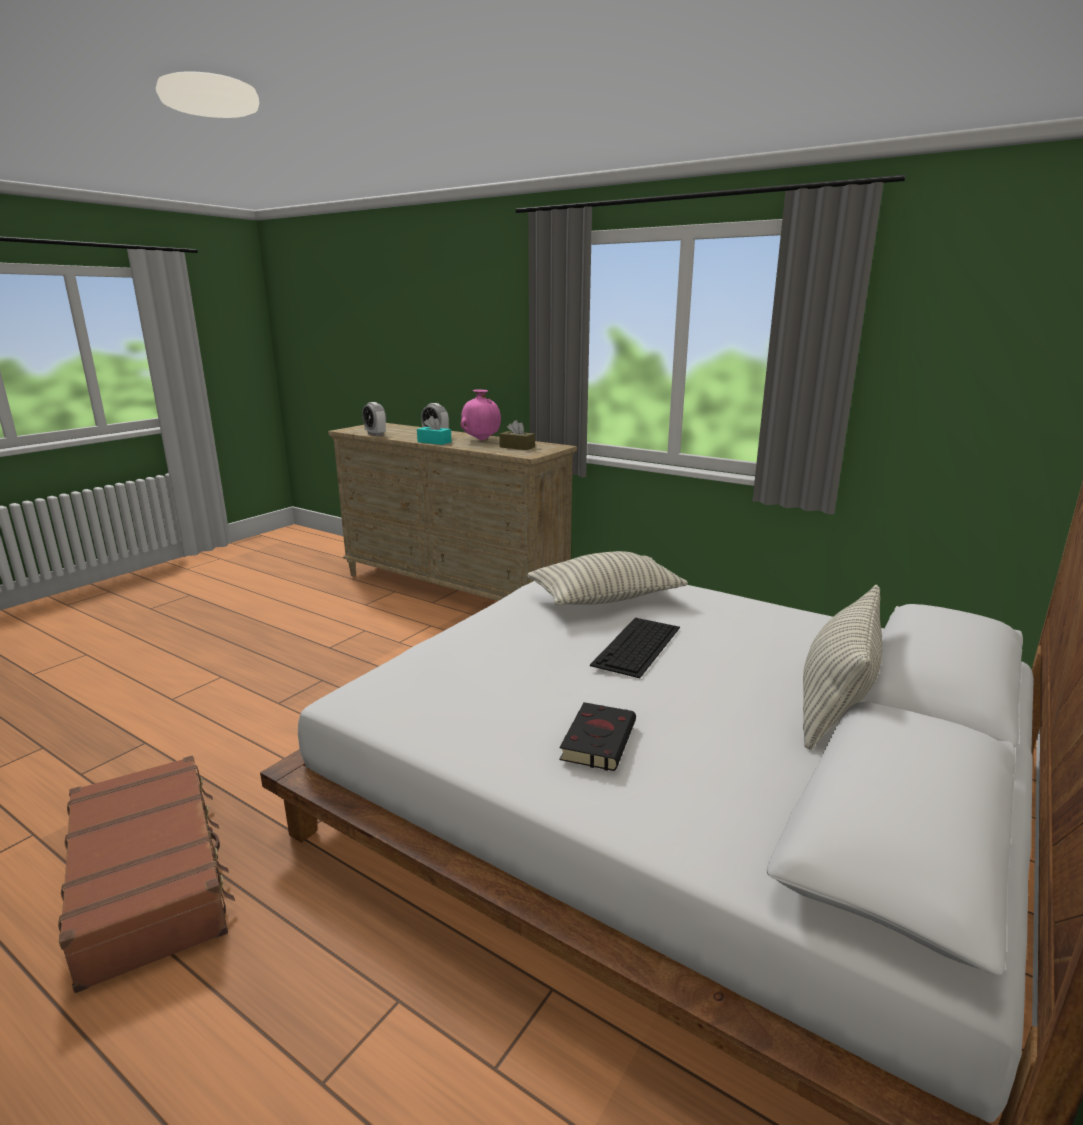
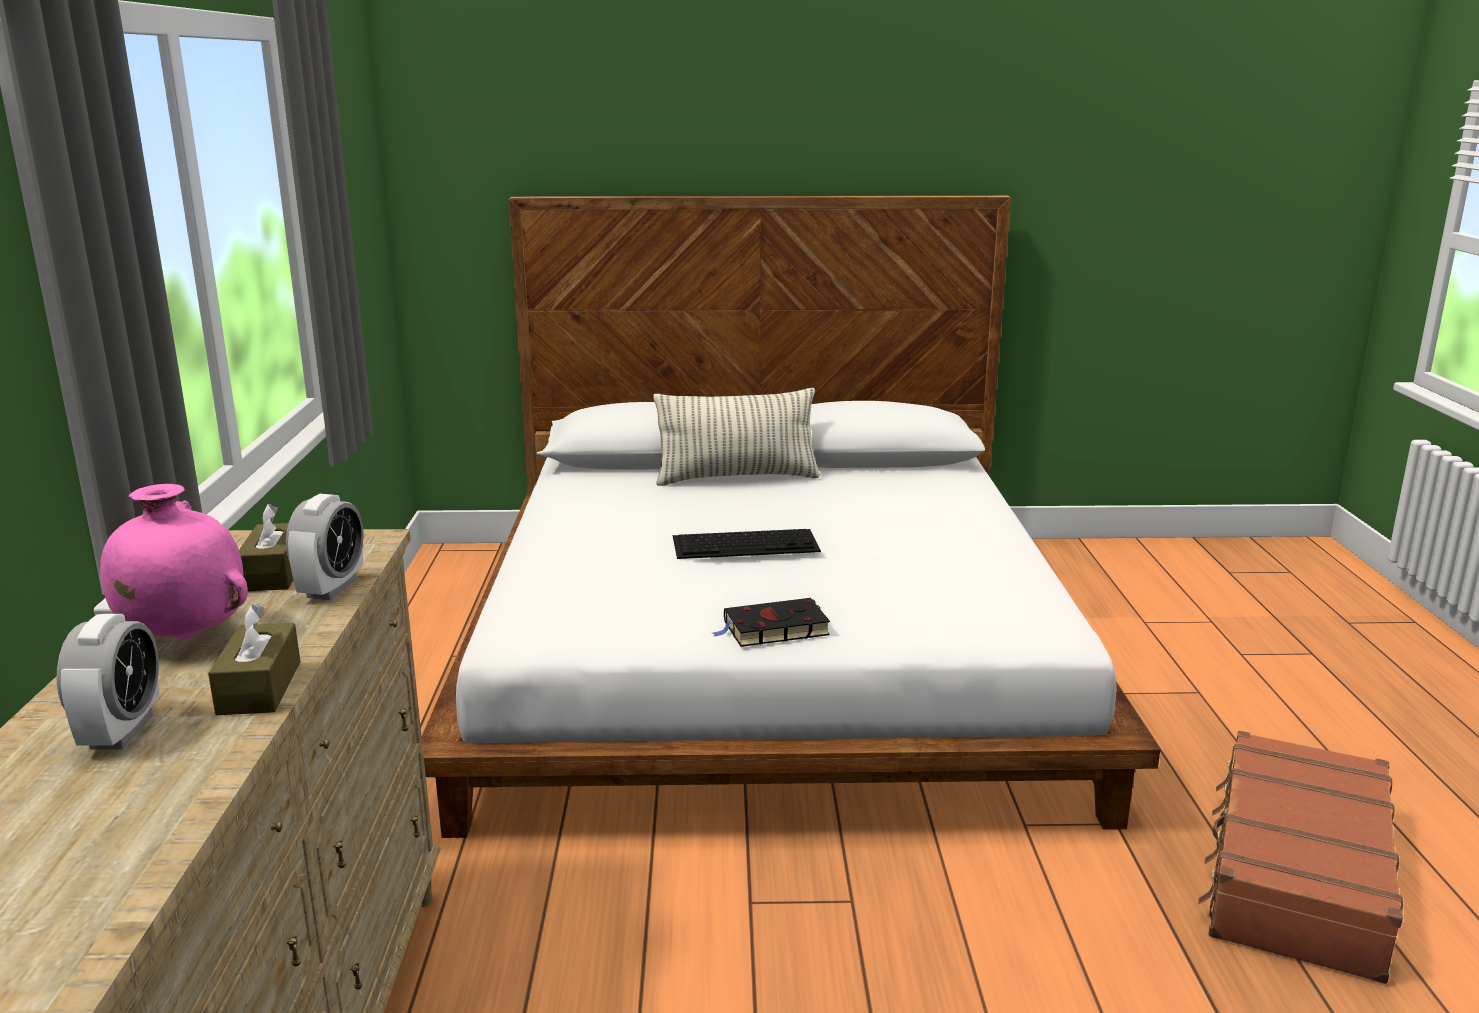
camera: 125 degrees left, 0 degrees up
alarm clock [362,402,386,436] -> alarm clock moved to [286,494,364,600]
turquoise tissue box [417,416,452,445] -> brown tissue box [208,604,301,715]
pillow [527,551,688,605] -> none
black book [559,702,636,771] -> black book moved to [712,598,830,647]

